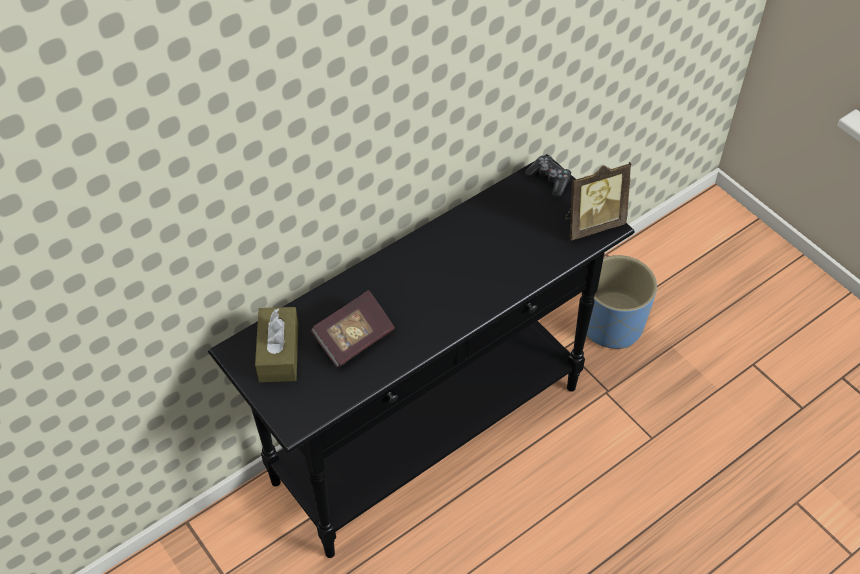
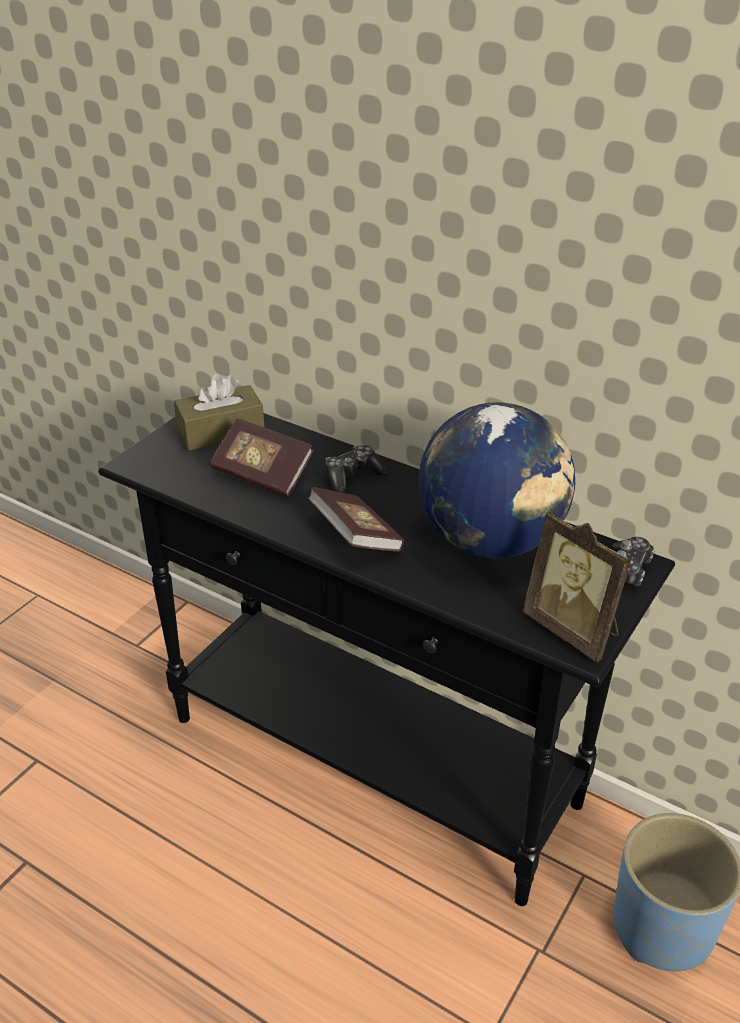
camera: 70 degrees right, 15 degrees down
none -> book [307,487,404,551]
none -> game controller [325,445,388,493]
none -> globe [418,402,575,558]

